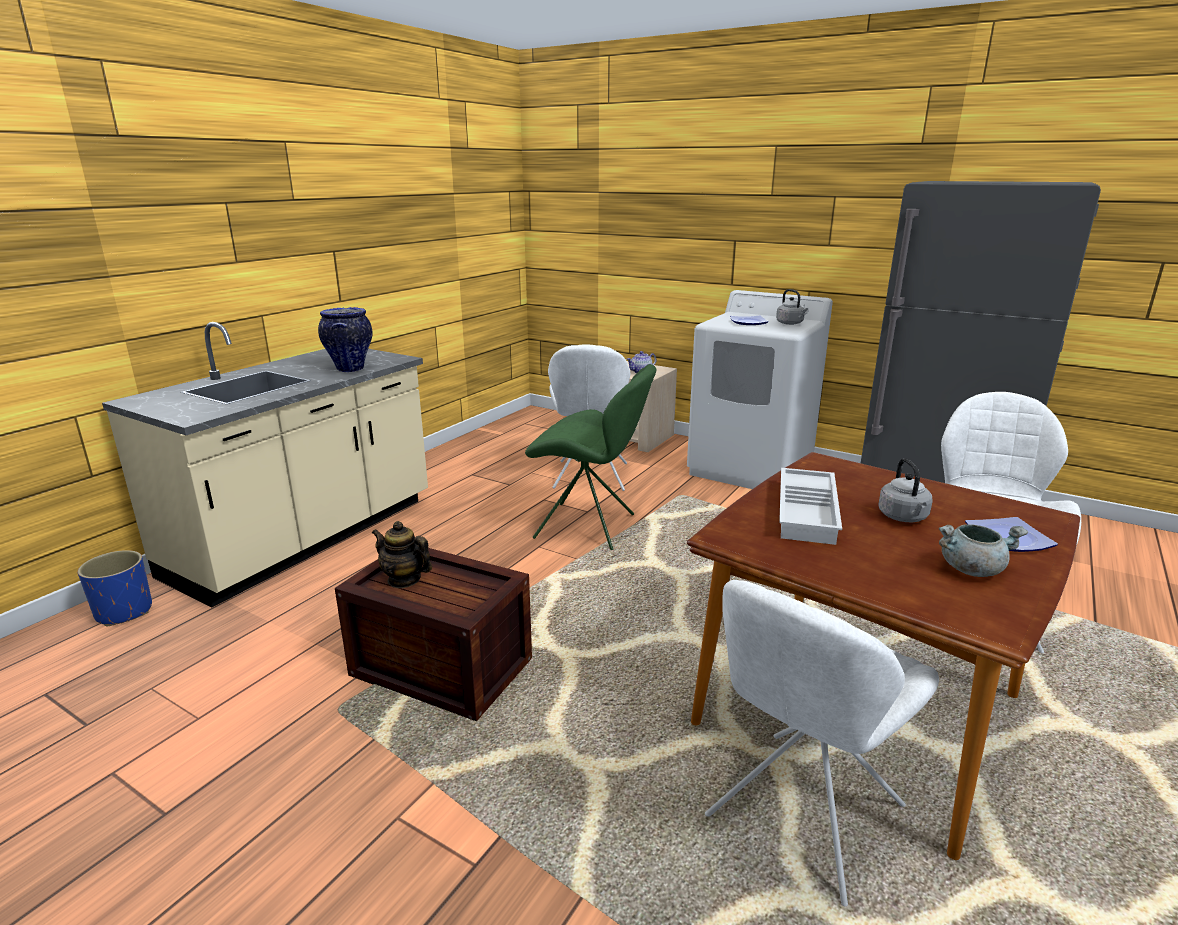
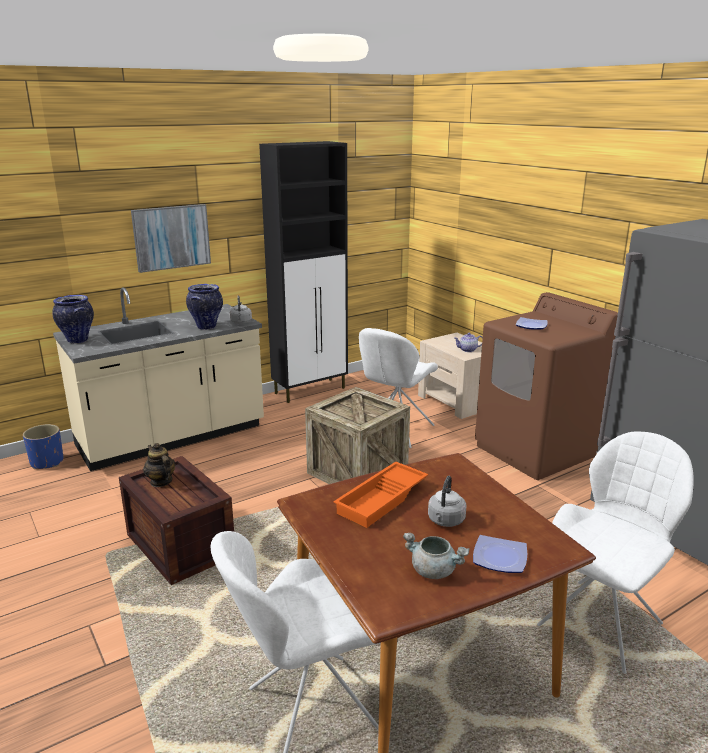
camera: 25 degrees right, 0 degrees up
green chair [525,364,656,550] -> crate [305,387,410,484]
white washing machine [687,290,833,489] -> brown washing machine [475,292,618,480]
grey kettle [776,289,808,325] -> grey kettle moved to [230,296,252,324]
white tray [779,468,842,545] -> orange tray [333,462,428,528]
none -> vase [52,295,94,343]
none -> picture [131,204,211,273]
none -> black cabinet [259,141,348,403]

